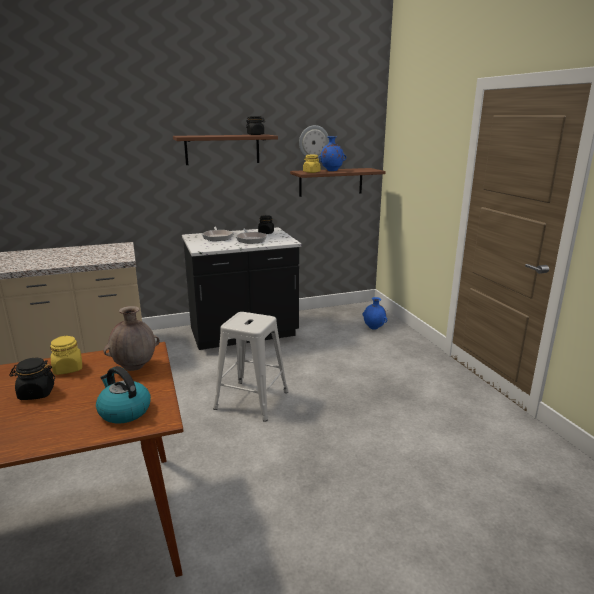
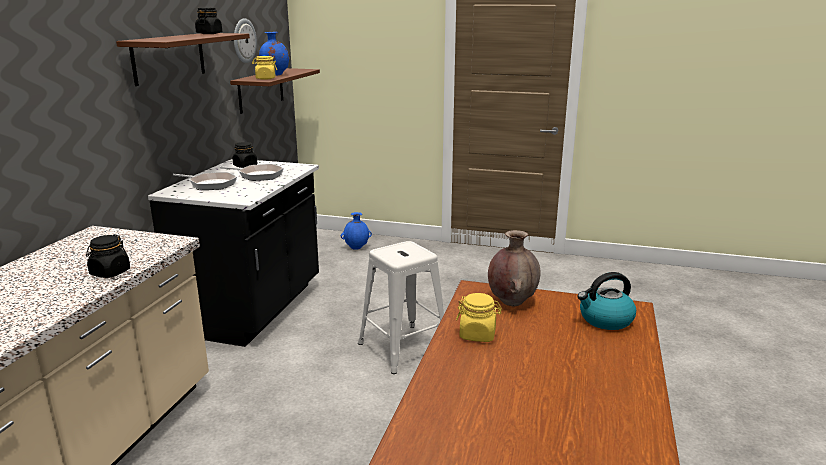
camera: 55 degrees left, 0 degrees up
black jar [9,358,55,400] -> black jar moved to [86,235,130,278]

